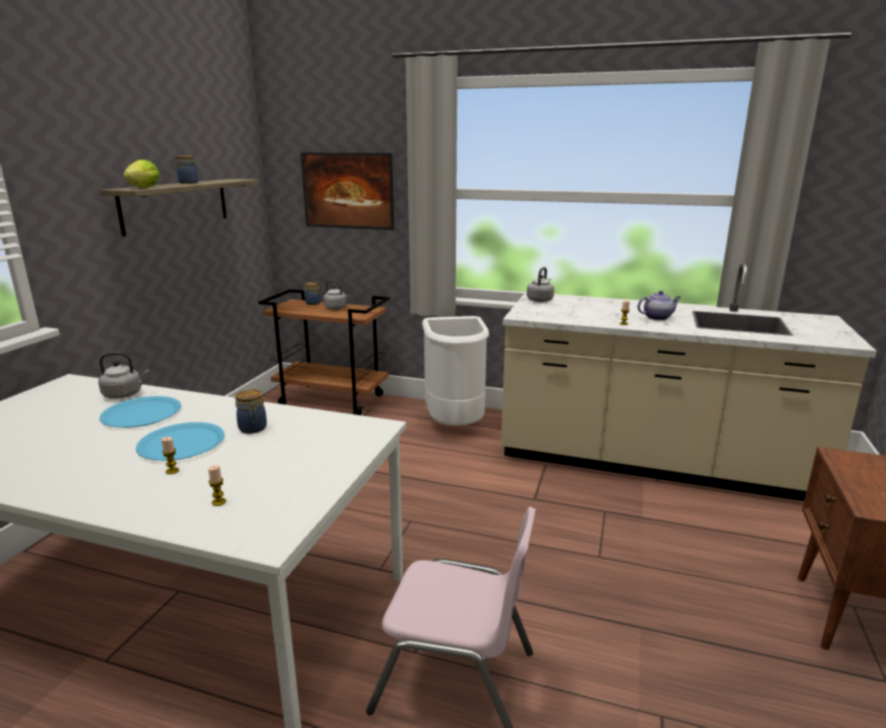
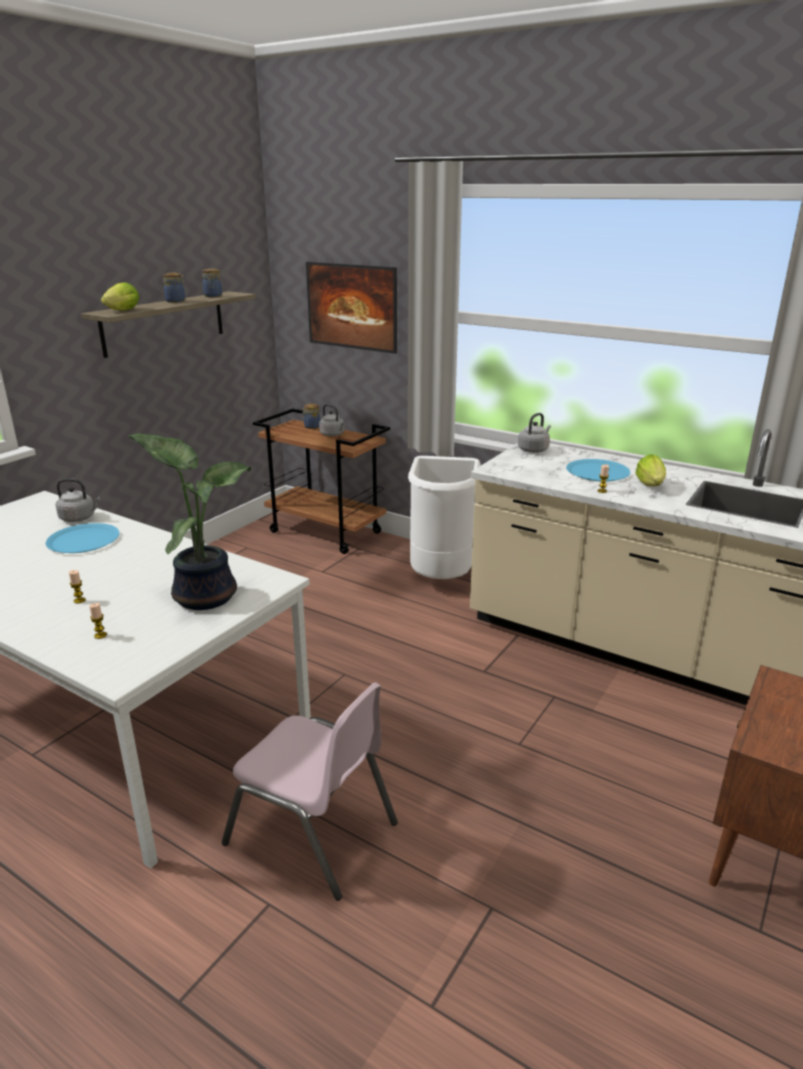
camera: 15 degrees right, 5 degrees up
blue plate [136,422,225,461] -> blue plate moved to [566,459,630,482]
jar [235,389,267,434] -> jar moved to [202,269,222,297]
teapot [638,291,681,320] -> lettuce [635,454,666,486]
none -> potted plant [128,433,252,610]

